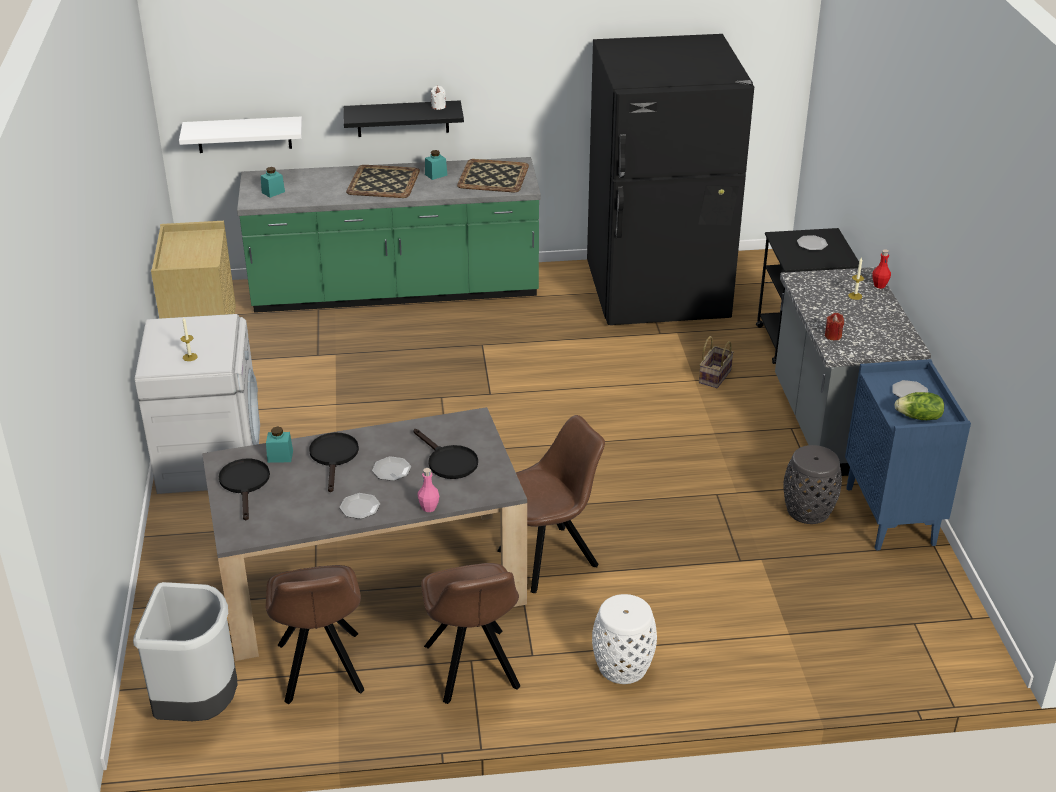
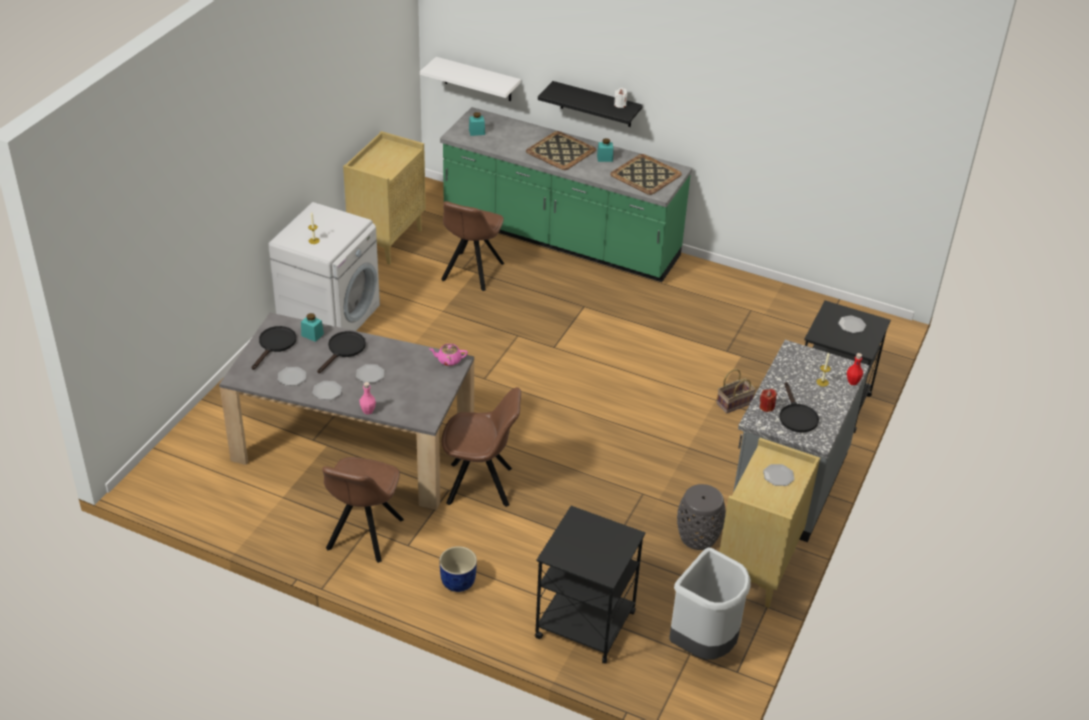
camera: 30 degrees right, 5 degrees up
grey trash can [133,582,238,721] -> grey trash can moved to [669,547,751,660]
brown chair [266,565,365,704] -> brown chair moved to [441,201,504,291]
black frying pan [414,429,478,479] -> black frying pan moved to [779,382,819,433]
black fridge [587,34,754,325] -> none
white stool [592,594,657,684] -> blue planter [439,546,477,592]
blue cabinet [845,359,971,550] -> beige cabinet [719,438,820,608]
lettuce [894,392,944,420] -> none
none -> plate [278,367,306,386]
none -> pink teapot [429,344,468,366]
none -> black cart [534,506,646,664]

